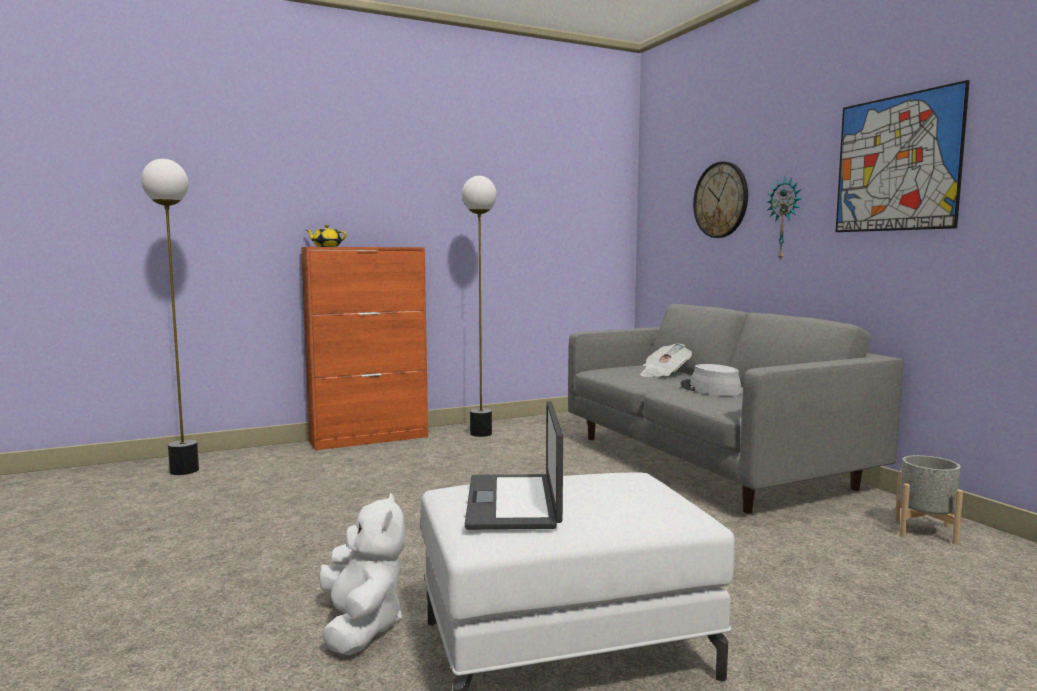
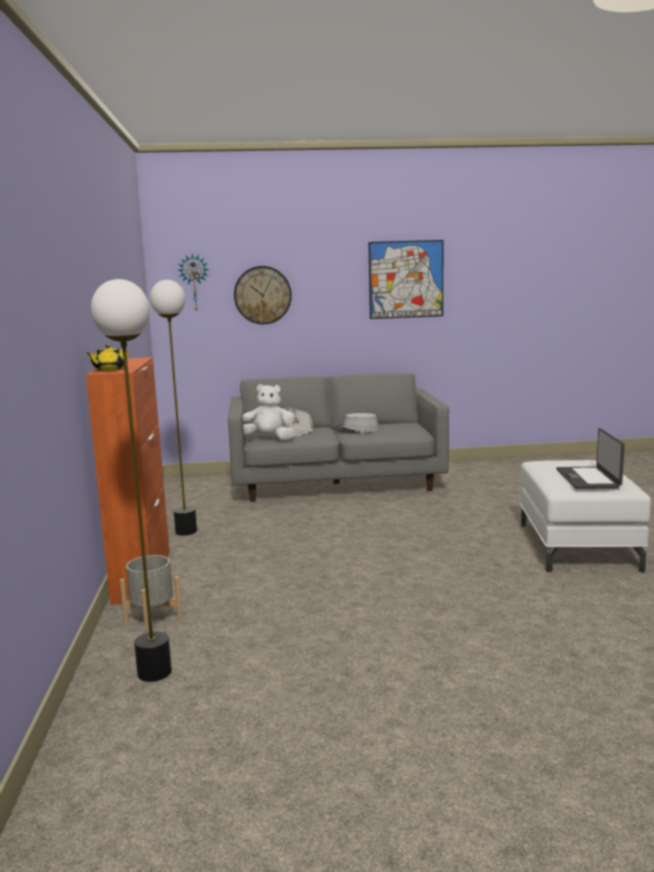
camera: 70 degrees left, 5 degrees up
white plush toy [319,493,405,656] -> white plush toy moved to [243,384,295,440]
laptop [465,401,563,530] -> laptop turned 75 degrees clockwise [557,428,625,489]
wall clock [767,177,802,261] -> wall clock moved to [178,253,209,313]
grey planter [895,455,963,545] -> grey planter moved to [120,555,183,633]

